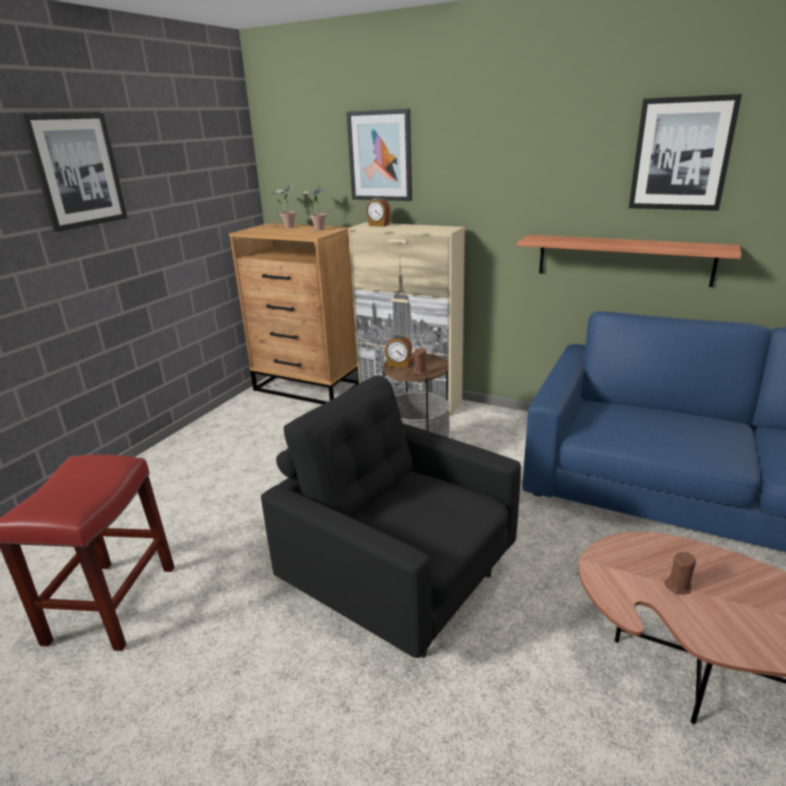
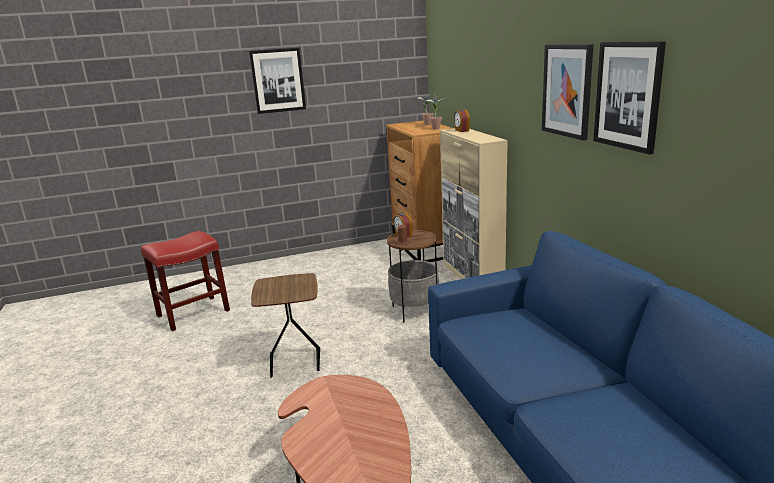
camera: 45 degrees right, 5 degrees down
black armchair [261,375,521,658] -> brown side table [251,273,320,378]
picture [346,109,412,201] -> picture moved to [542,44,594,141]
shelf [517,235,742,287] -> none
brown candle [665,552,696,595] -> none

